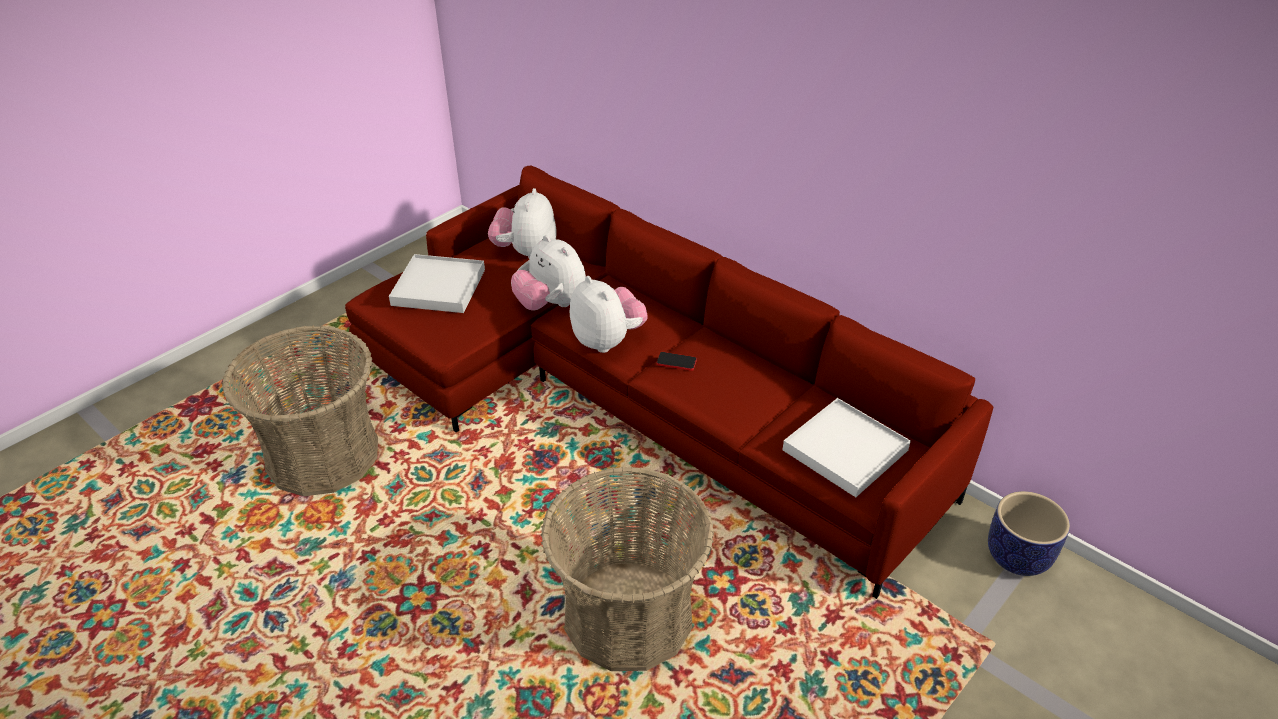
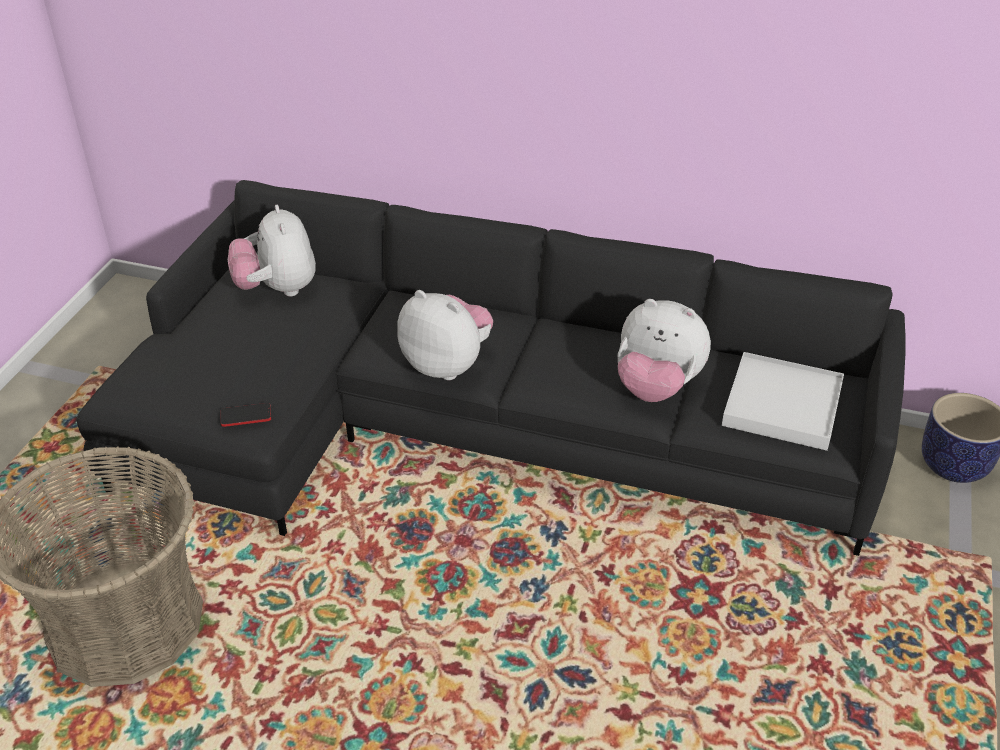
camera: 25 degrees left, 0 degrees up
red sofa [345,166,993,599] -> black sofa [76,180,906,556]
white tray [389,254,485,313] -> none
plush toy [511,235,586,311] -> plush toy moved to [618,299,711,402]
basket [540,467,714,671] -> none
phone [656,352,697,371] -> phone moved to [221,403,271,427]

